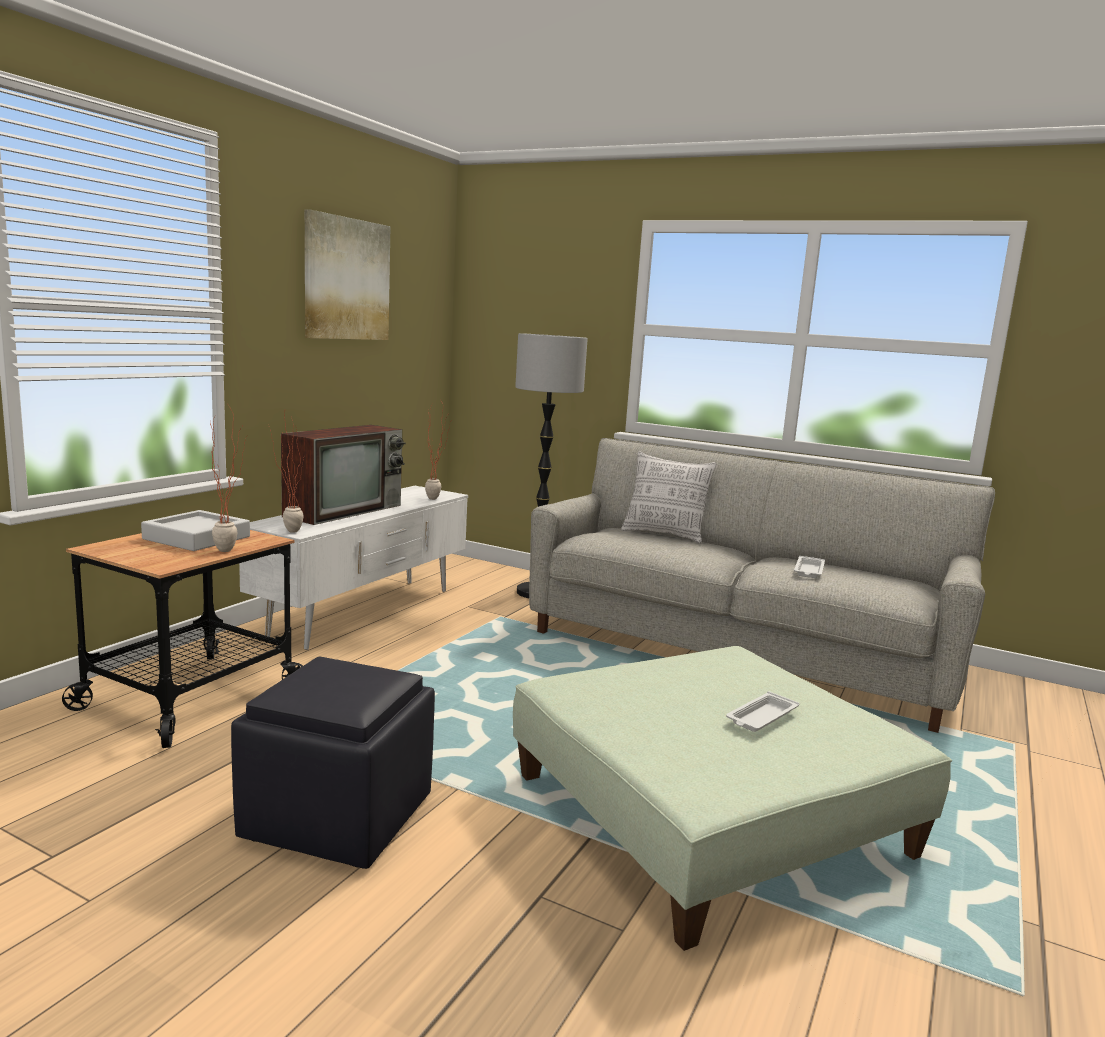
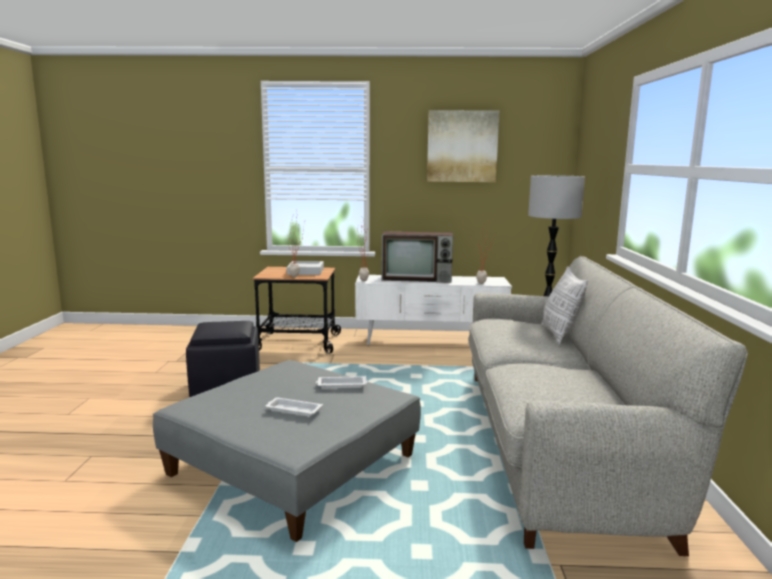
camera: 65 degrees right, 0 degrees up
green ottoman [513,646,952,951] -> grey ottoman [153,360,421,542]
white tray [794,556,825,578] -> white tray moved to [316,376,367,389]

